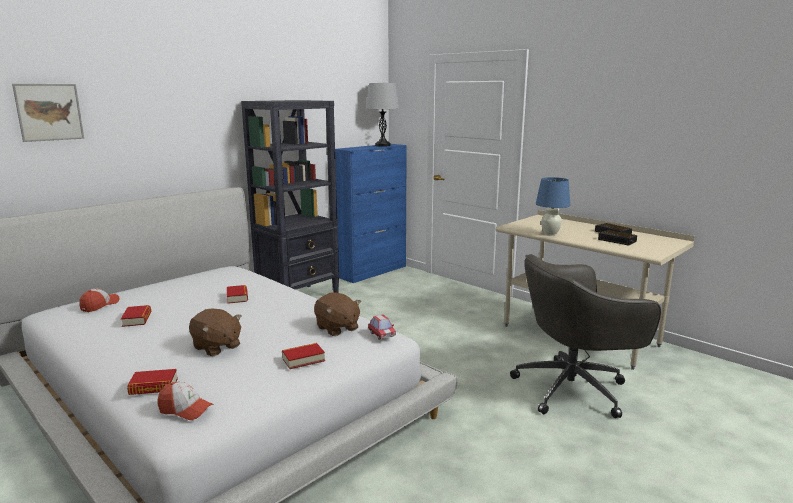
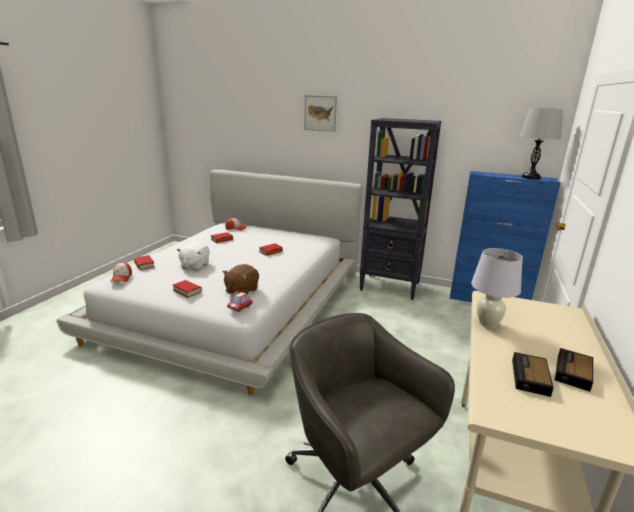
camera: 65 degrees right, 5 degrees up
picture [12,84,84,142] -> picture moved to [304,95,337,132]
brown plush toy [189,308,242,356] -> white plush toy [177,242,210,270]
blue table lamp [536,177,570,236] -> white table lamp [471,248,523,328]

